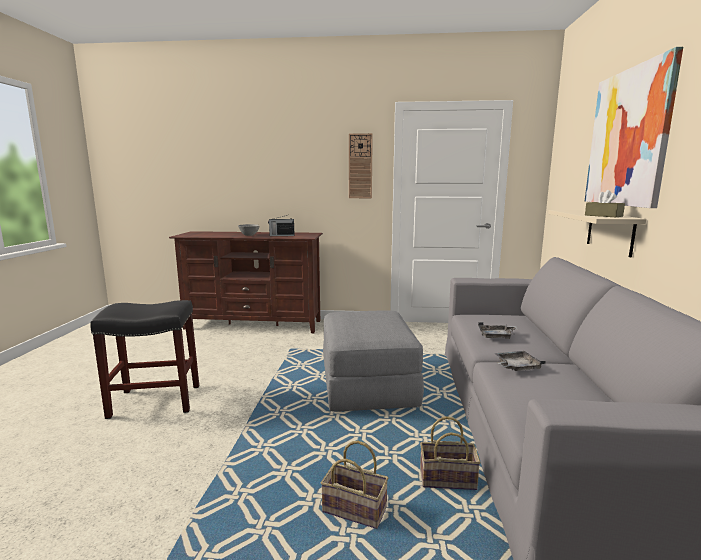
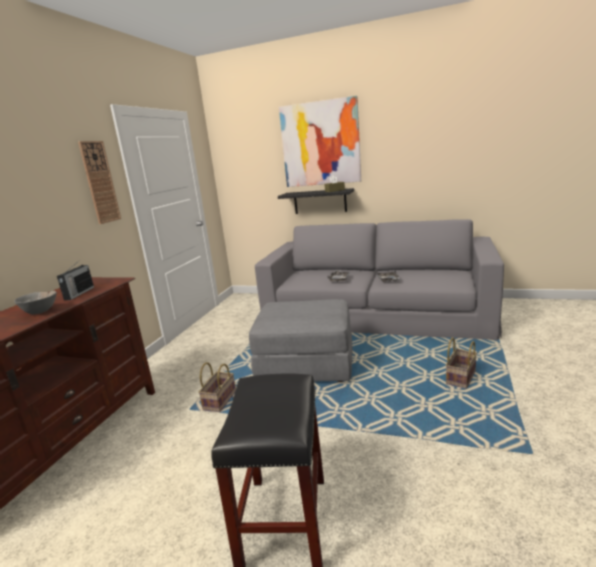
camera: 75 degrees left, 5 degrees up
basket [420,416,481,490] -> basket moved to [198,362,236,412]
beige shelf [548,210,647,258] -> black shelf [278,188,354,214]

